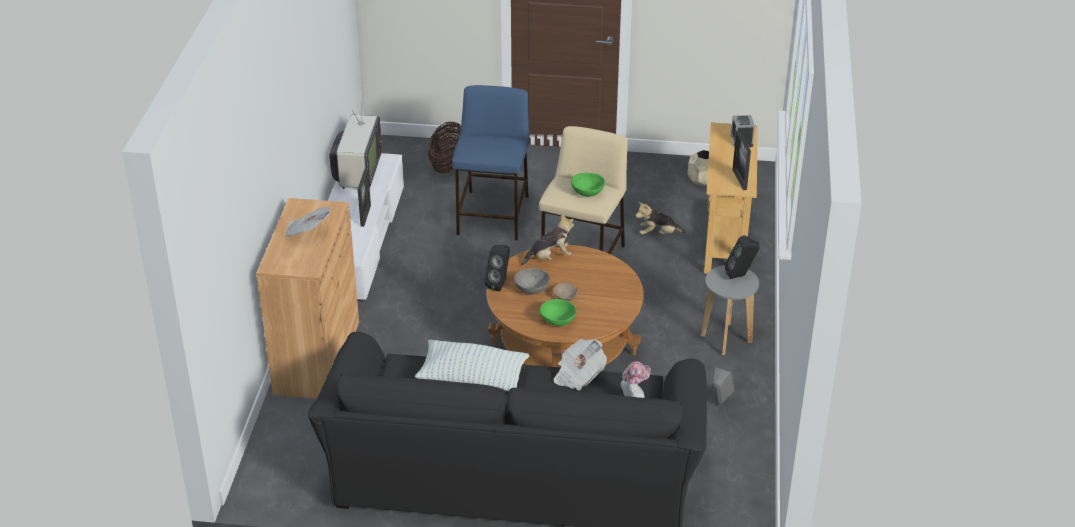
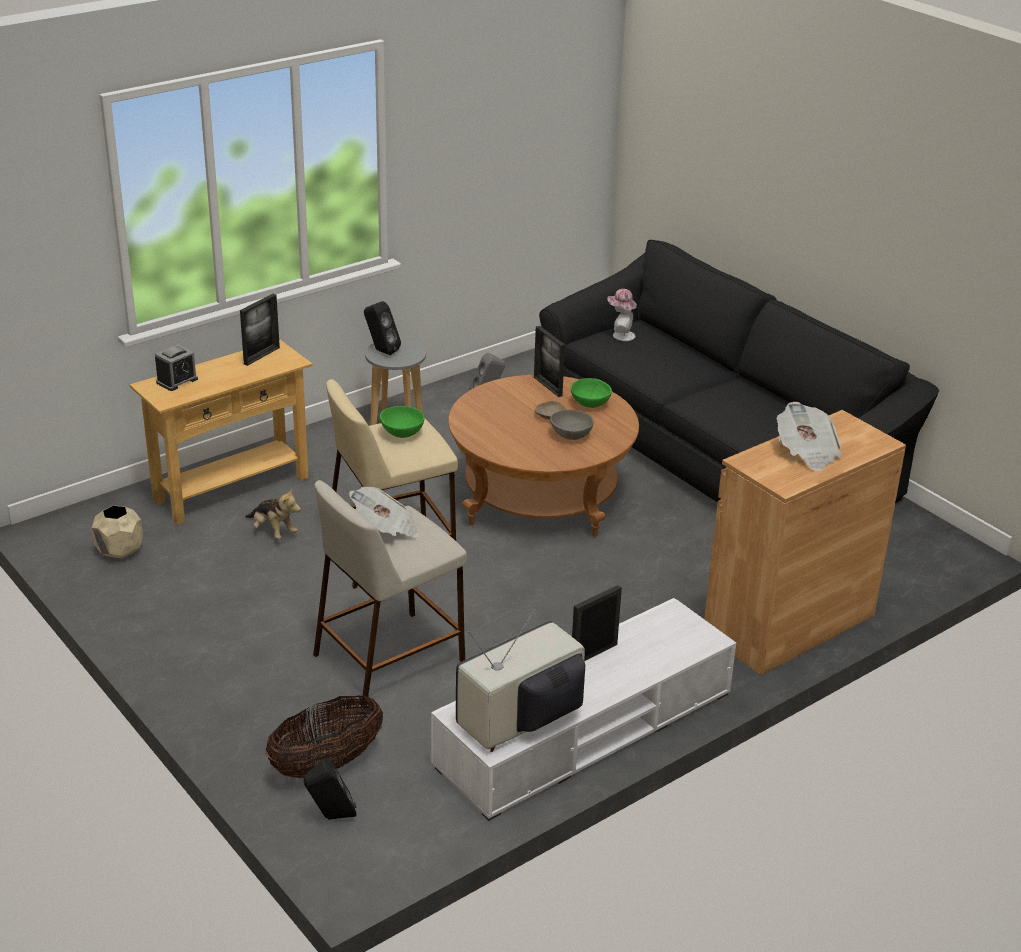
camera: 135 degrees left, 5 degrees down
pillow [415,340,530,391] -> none
blue stool [452,85,529,240] -> beige stool [313,480,467,697]
black speaker [484,245,510,291] -> black speaker moved to [304,758,357,820]
plush toy [521,214,574,266] -> none
newspaper [554,339,607,390] -> newspaper moved to [349,487,419,537]
none -> picture frame [534,326,565,397]

